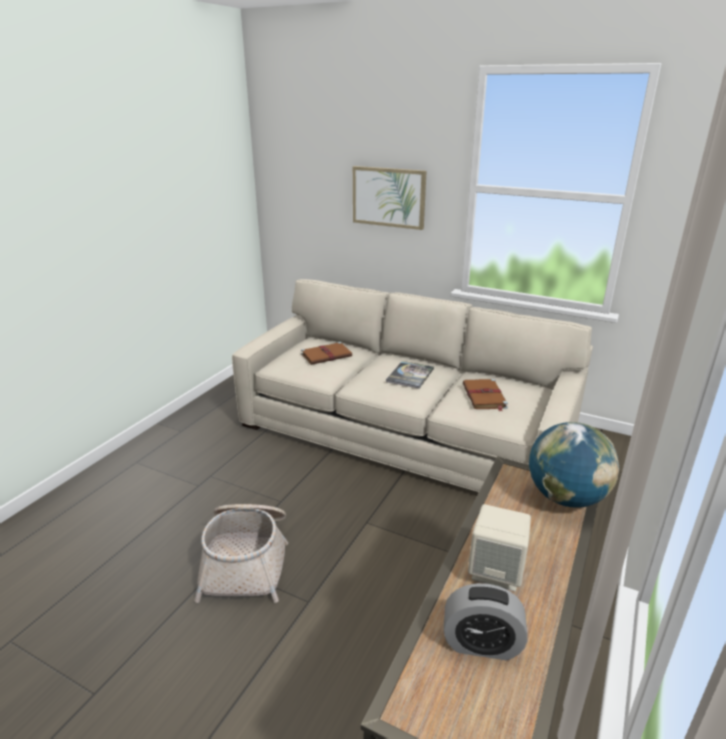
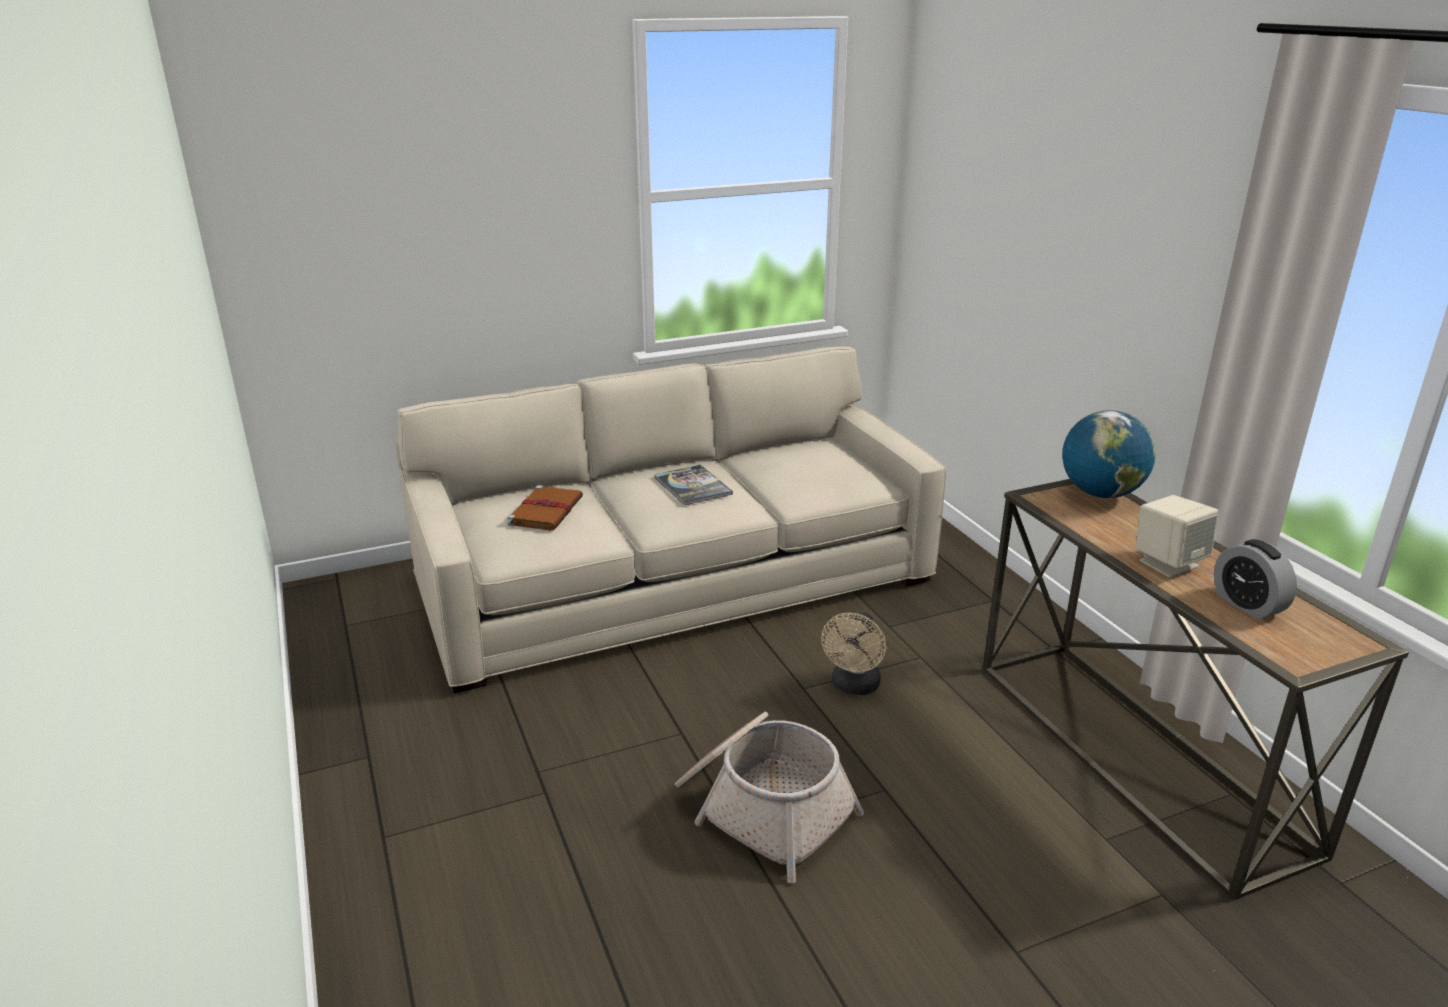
camera: 50 degrees left, 0 degrees up
picture [353,166,427,230] -> none
alarm clock [444,583,527,660] -> alarm clock turned 105 degrees clockwise [1214,539,1297,619]
brown book [463,379,508,411] -> none
none -> beige fan [821,612,886,695]

